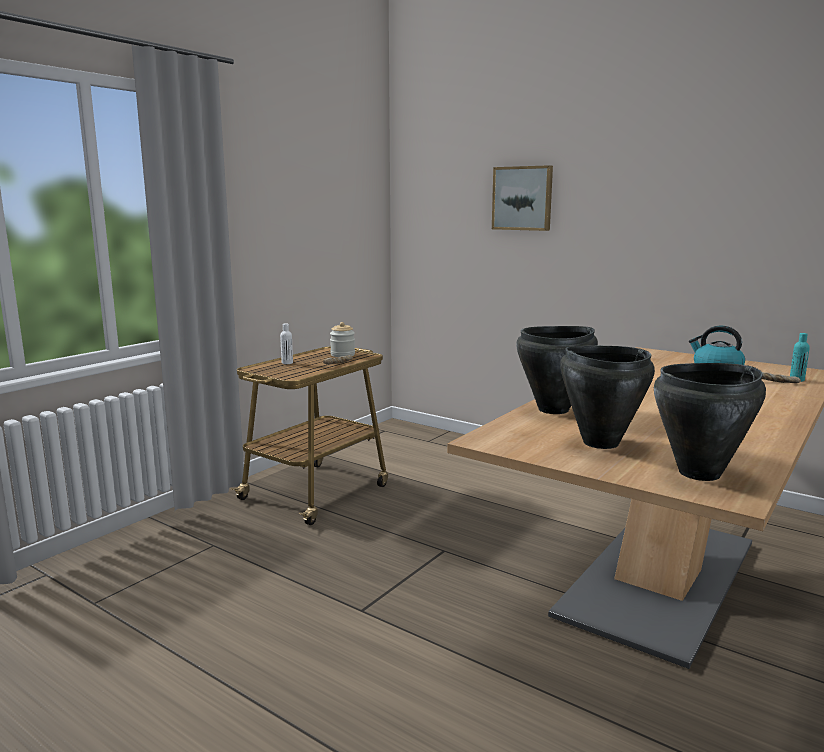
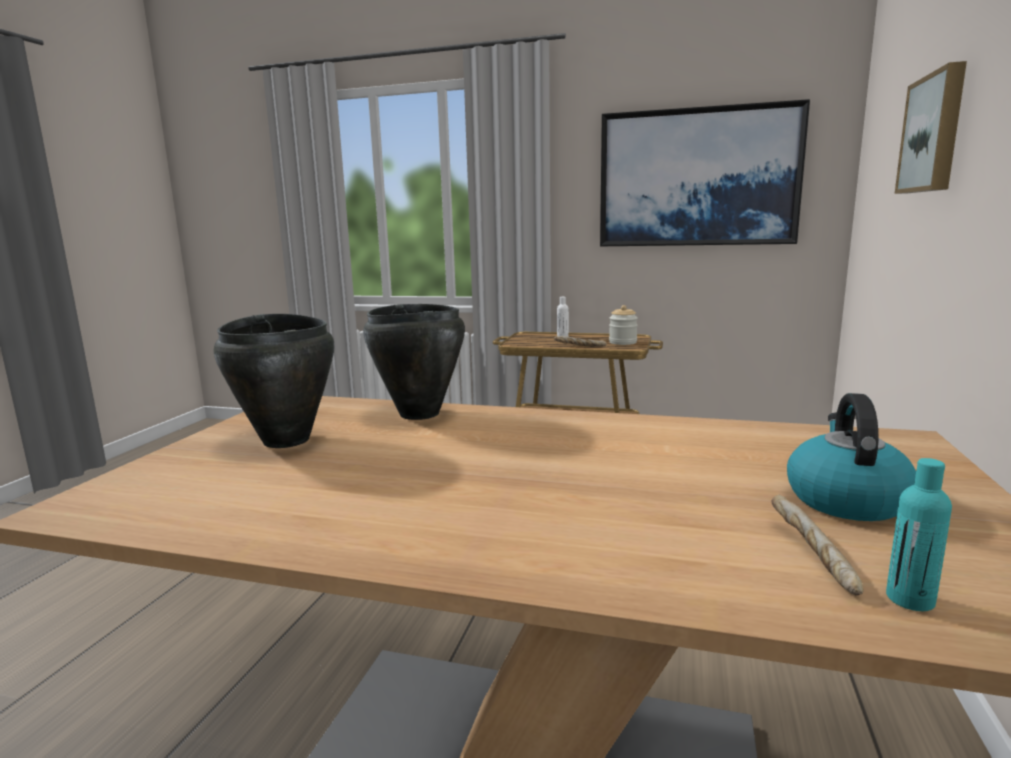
camera: 70 degrees right, 0 degrees up
black cooking pot [654,363,766,481] -> none
none -> picture [600,99,810,246]

